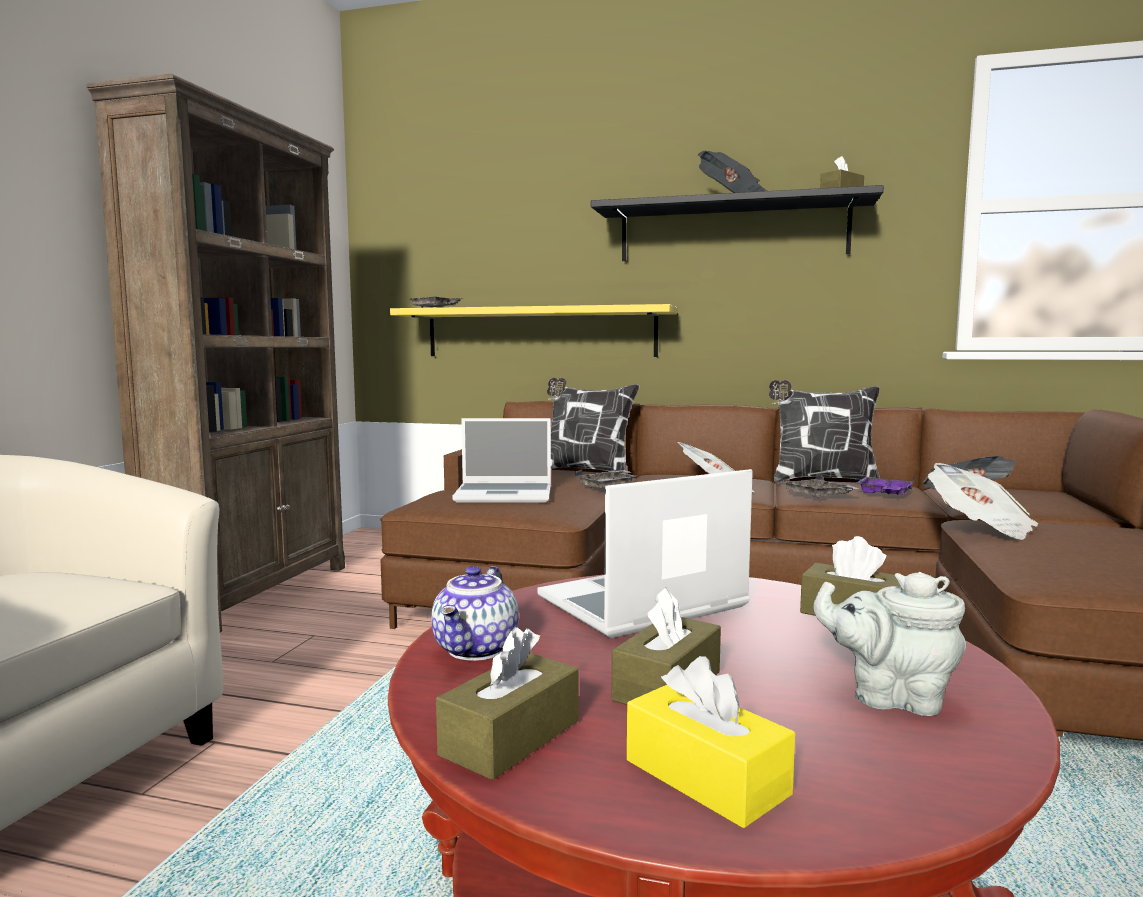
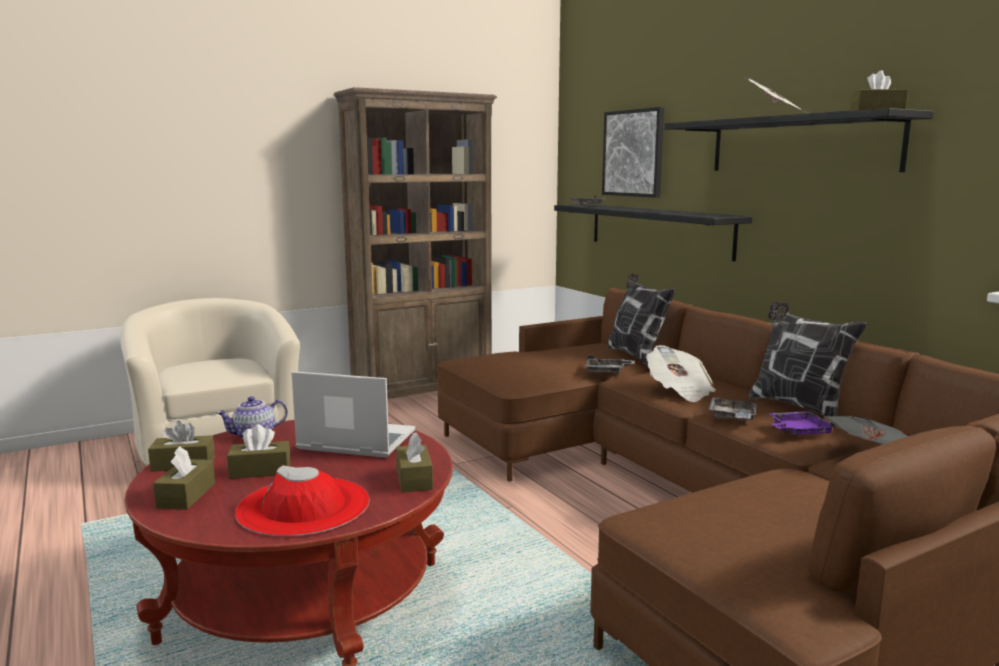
camera: 45 degrees right, 5 degrees up
yellow shelf [390,304,677,357] -> black shelf [554,204,752,261]
laptop [453,418,551,502] -> none
yellow tissue box [627,656,795,828] -> brown tissue box [153,446,215,510]
grey teapot [813,572,966,716] -> red hat [235,465,370,536]
newspaper [928,463,1038,540] -> none
none -> picture [602,107,664,198]

